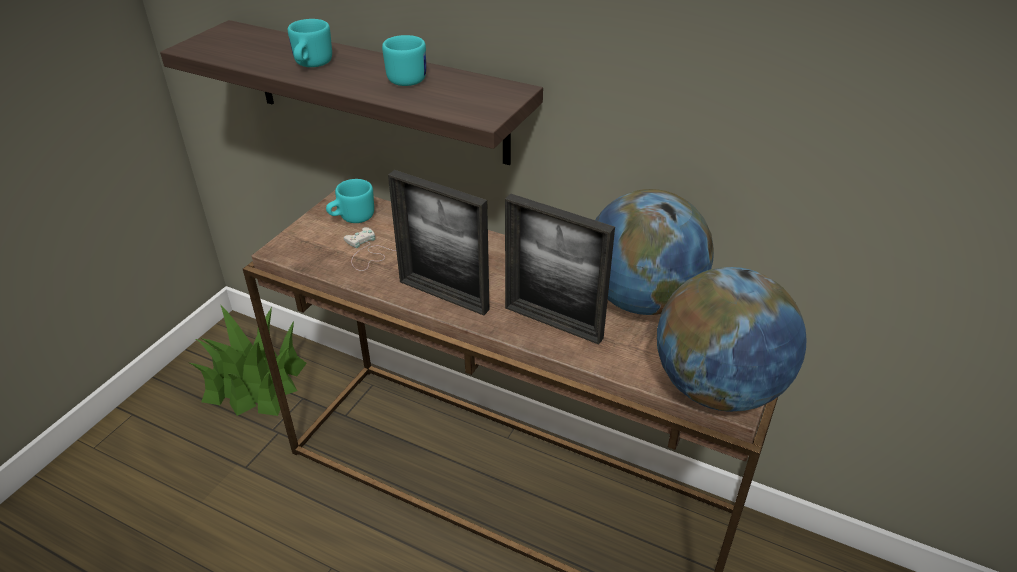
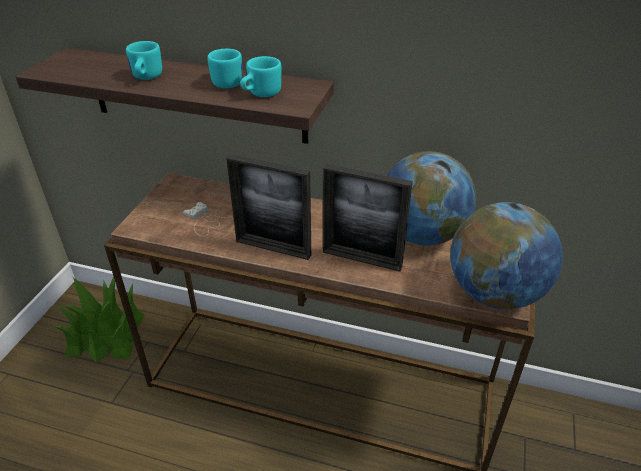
camera: 10 degrees left, 0 degrees up
turquoise mug [326,179,374,223] -> turquoise mug moved to [240,56,281,97]

